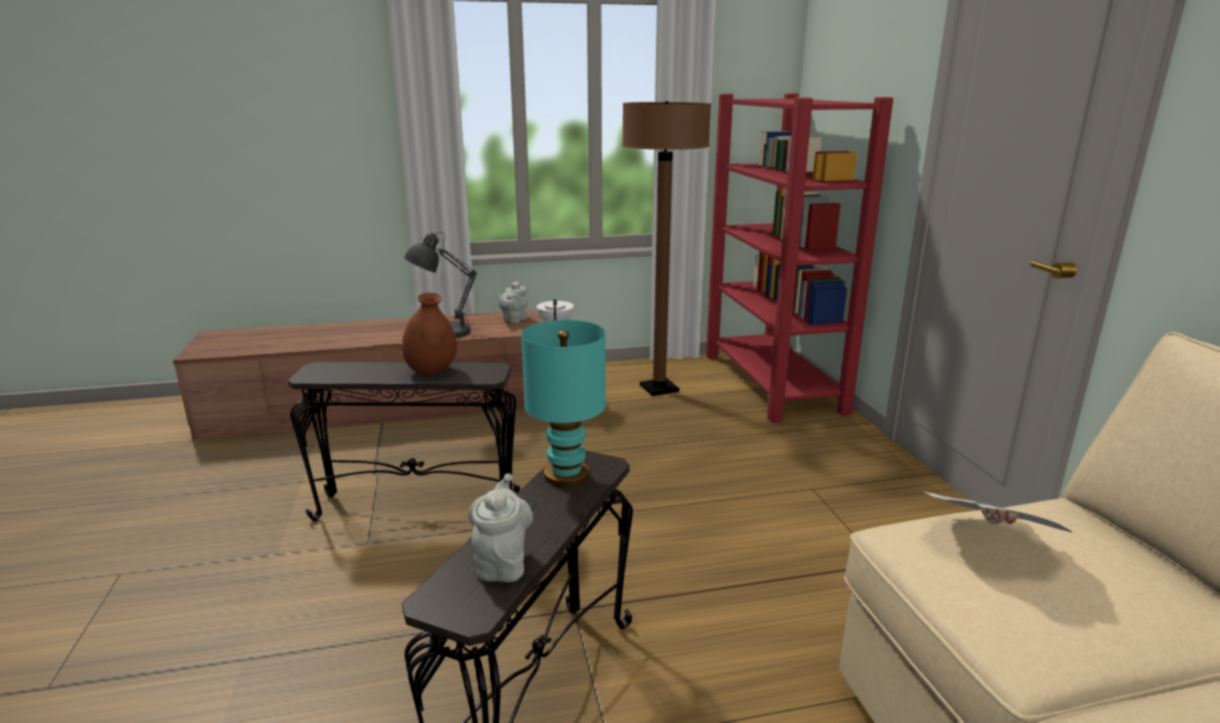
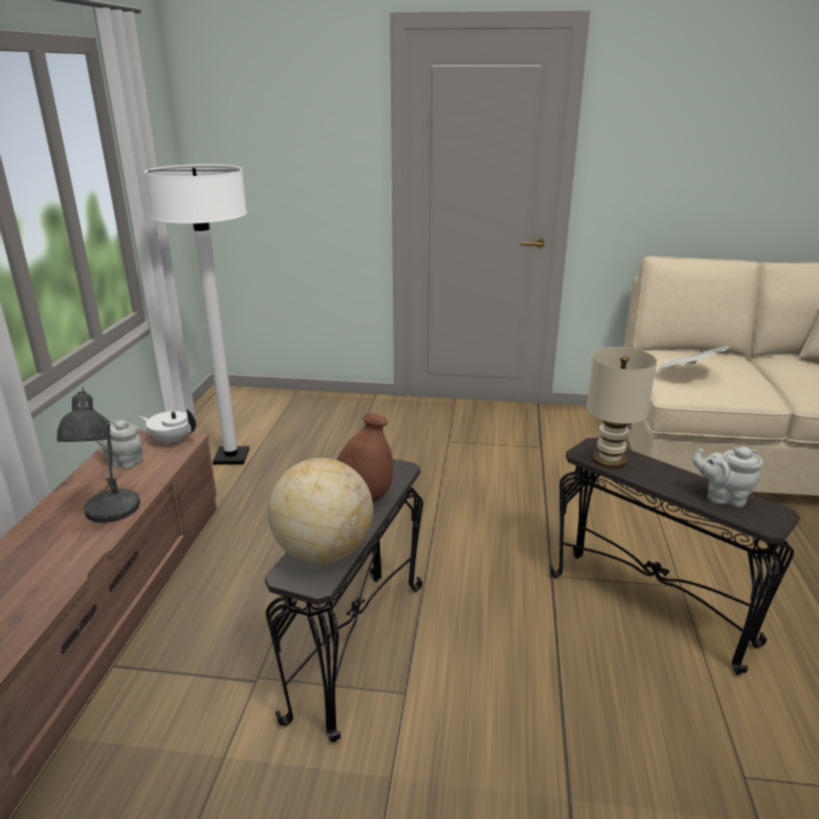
camera: 70 degrees left, 5 degrees up
grey teapot [498,281,528,323] -> grey teapot turned 150 degrees clockwise [97,420,143,469]
turquoise table lamp [521,320,606,487] -> beige table lamp [587,347,657,469]
brown floor lamp [622,101,711,396] -> white floor lamp [144,164,249,465]
red bookcase [706,93,893,423] -> none
none -> globe [268,458,373,564]

